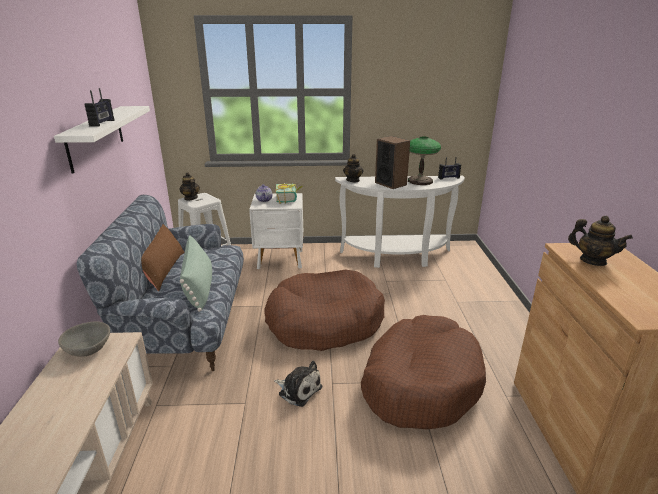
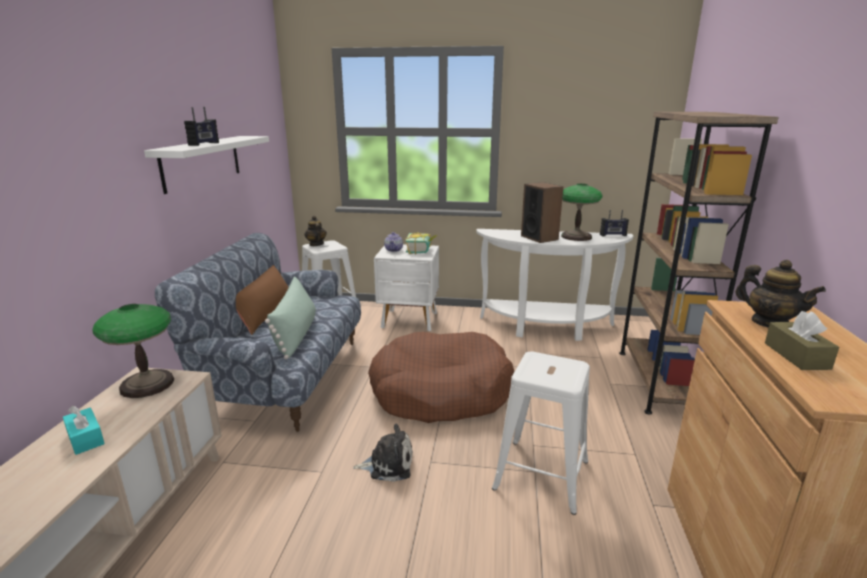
camera: 10 degrees right, 5 degrees down
grey bowl [58,321,110,357] -> table lamp [92,304,174,398]
plush toy [274,361,322,407] -> plush toy turned 45 degrees counterclockwise [353,424,413,482]
teapot [343,154,364,182] -> none
brown dog bed [361,315,486,429] -> white stool [492,352,590,515]
none -> turquoise tissue box [63,406,105,455]
none -> brown bookcase [619,112,778,415]
none -> brown tissue box [765,311,839,370]

